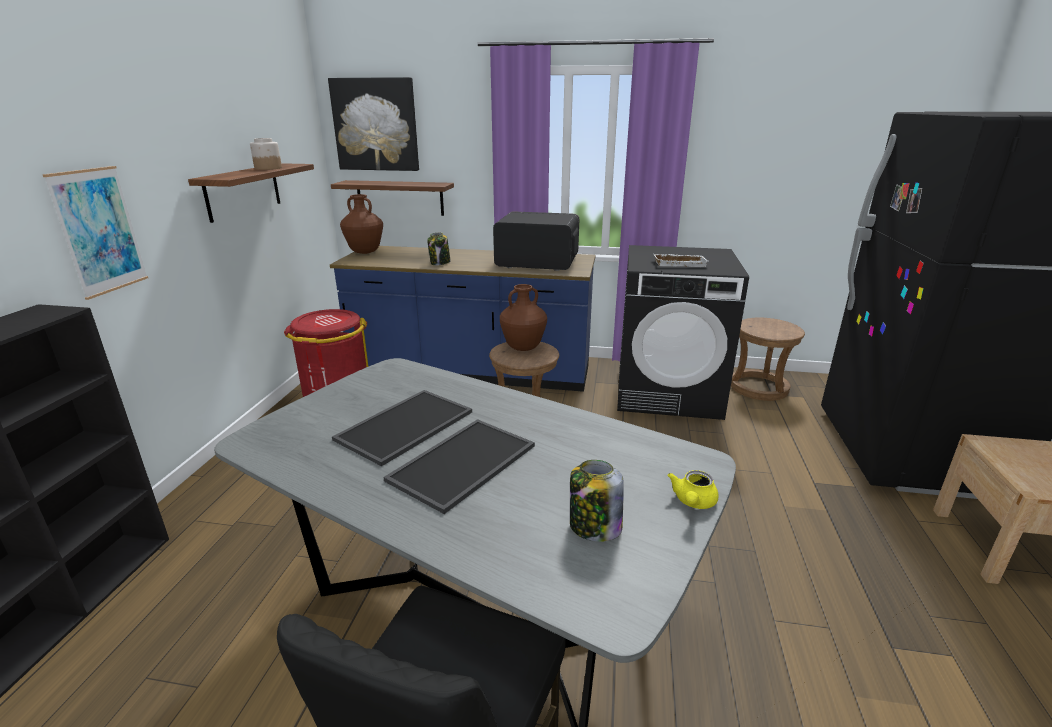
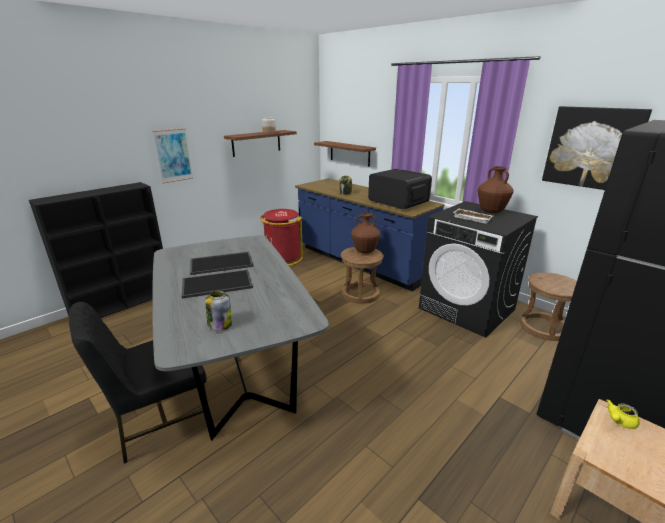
camera: 35 degrees right, 0 degrees up
picture [328,77,419,171] -> picture moved to [542,106,652,190]
brown vase [340,194,383,254] -> brown vase moved to [478,166,514,213]
yellow teapot [668,470,719,509] -> yellow teapot moved to [606,399,640,429]

